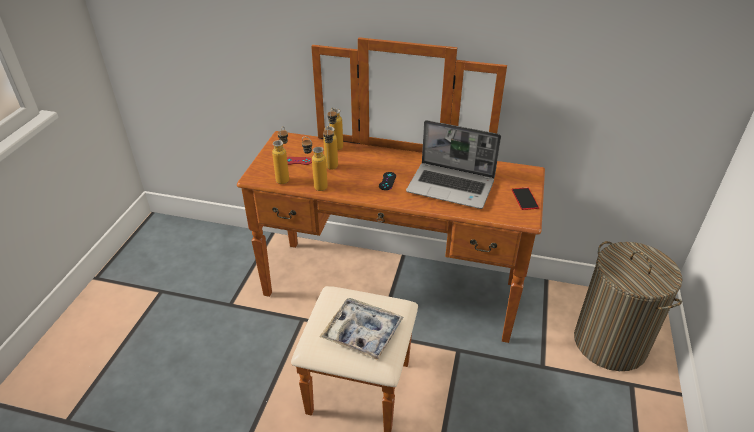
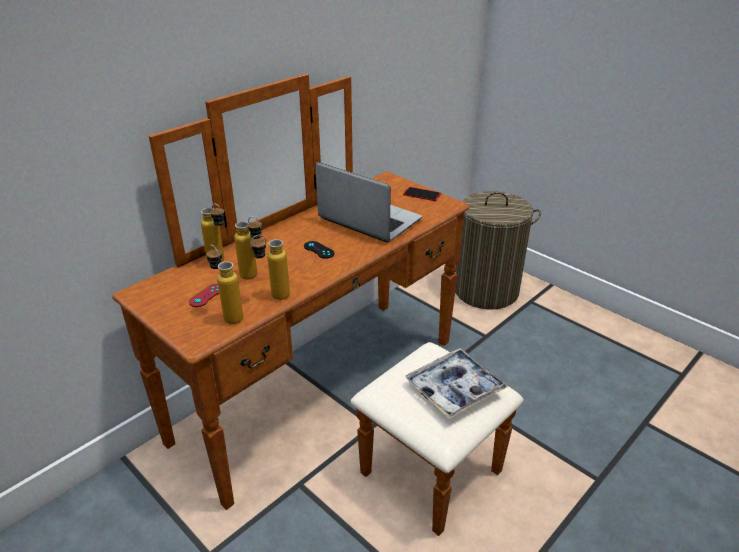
camera: 60 degrees left, 5 degrees down
laptop [406,120,501,209] -> laptop turned 105 degrees counterclockwise [315,162,422,242]

